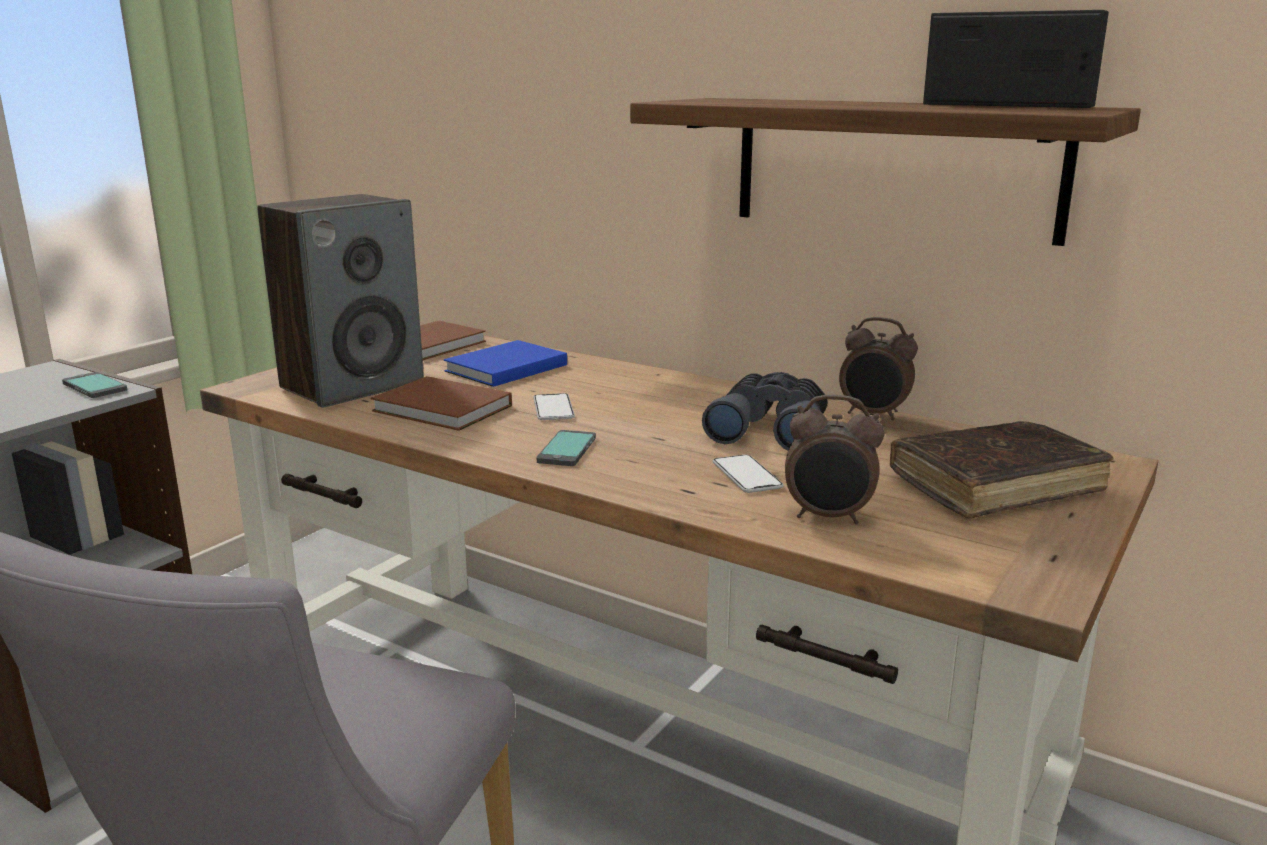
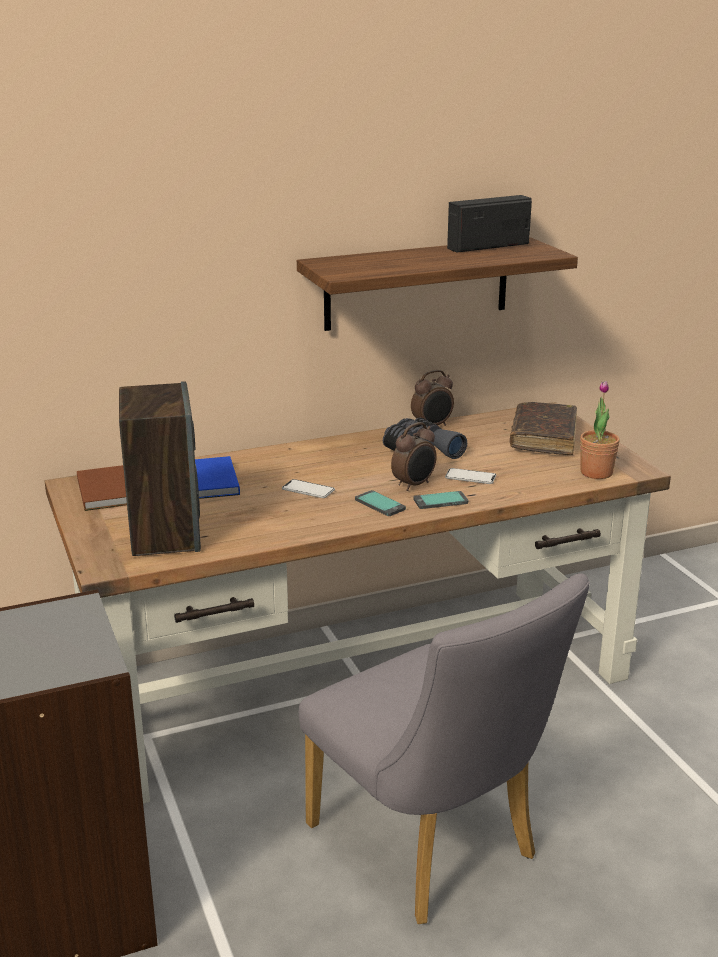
camera: 55 degrees left, 5 degrees up
phone [62,372,127,398] -> phone moved to [413,491,468,509]
brown book [371,376,512,431] -> none
alarm clock [785,394,884,524] -> alarm clock moved to [391,422,437,491]
none -> potted plant [580,381,620,479]

